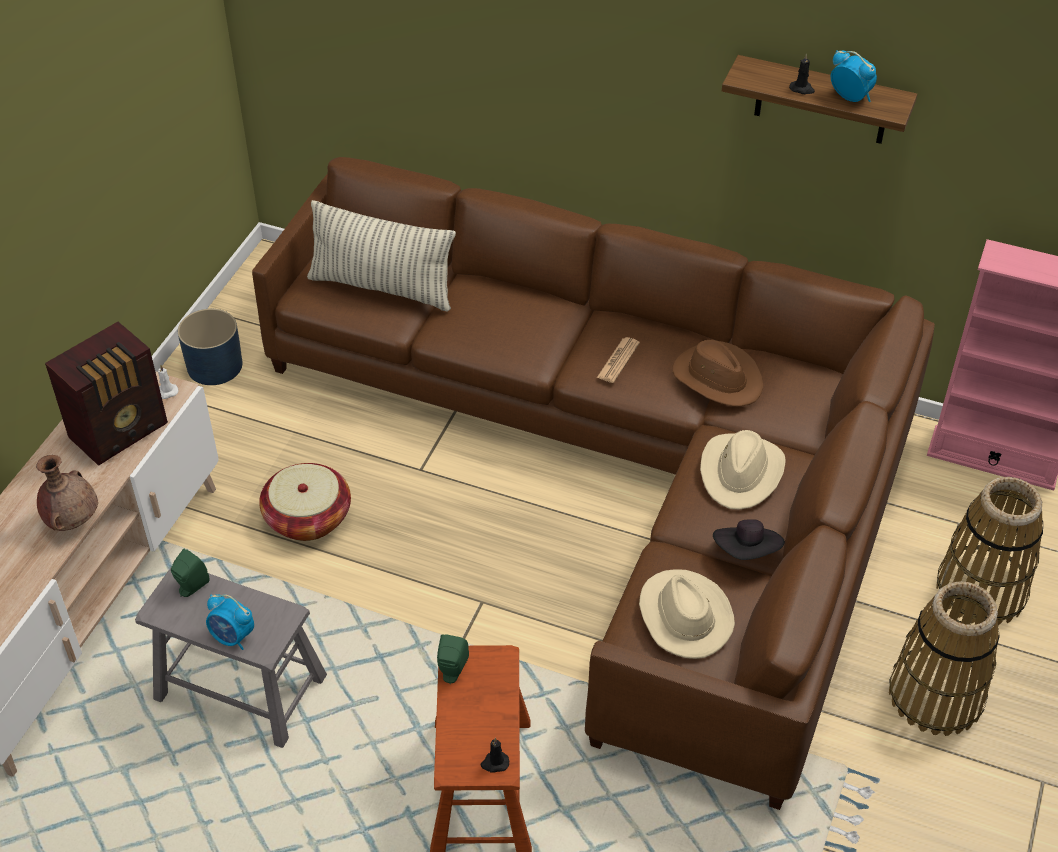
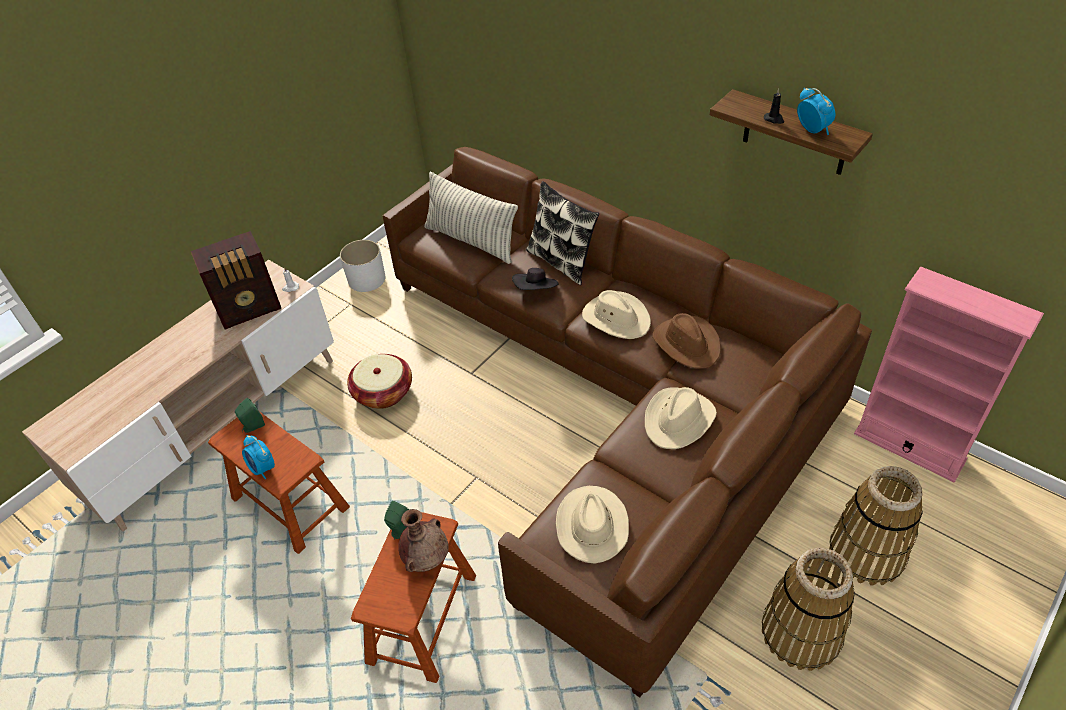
camera: 20 degrees right, 0 degrees up
brown vase [36,455,98,531] -> brown vase moved to [398,509,449,572]
grey stool [135,566,327,748] -> brown stool [208,411,350,554]
blue planter [178,309,242,385] -> white planter [340,240,385,292]
black candle [481,738,509,773] -> none
newspaper [597,337,640,383] -> beige hat [582,290,651,339]
black hat [713,519,785,560] -> black hat moved to [512,268,558,290]
none -> pillow [526,181,599,285]

